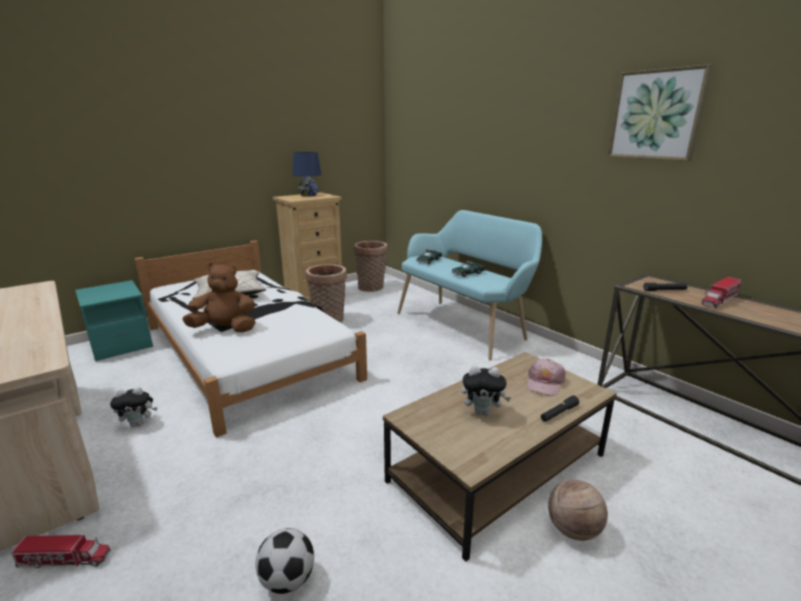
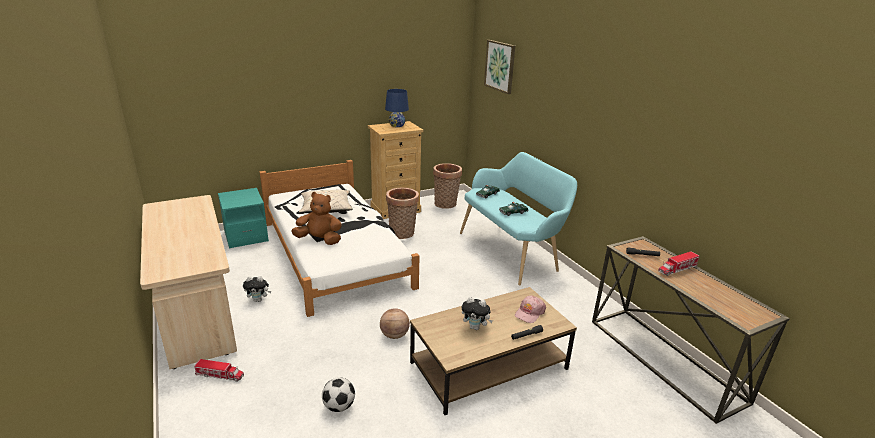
camera: 10 degrees right, 5 degrees up
basketball [548,480,608,541] -> basketball moved to [380,308,410,339]
picture [607,64,712,161] -> picture moved to [484,40,515,94]

